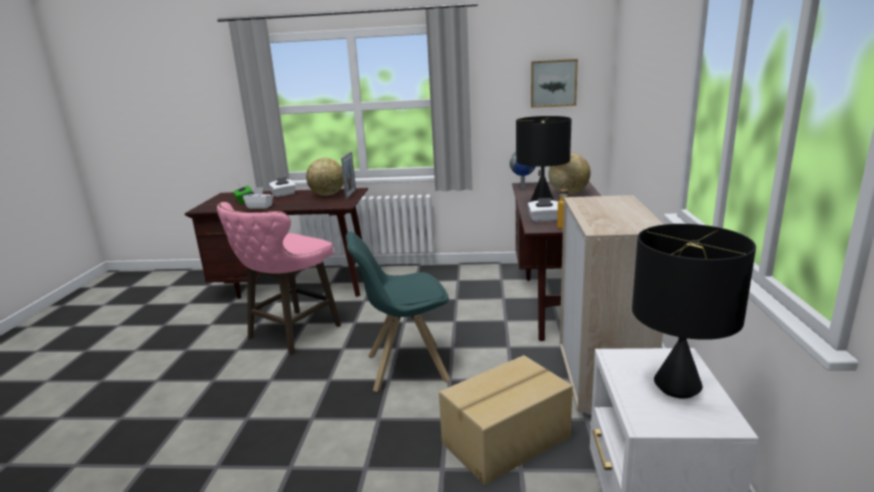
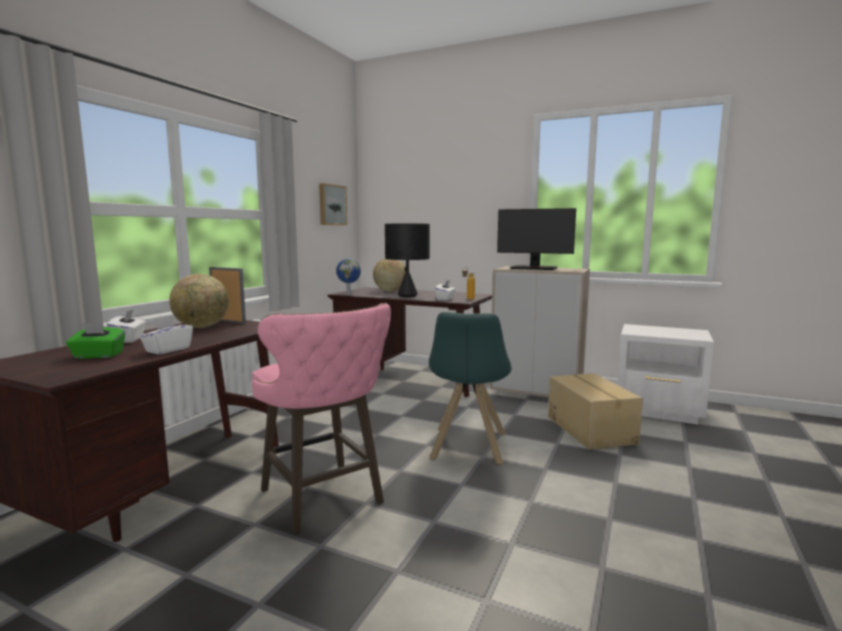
camera: 70 degrees left, 10 degrees down
black table lamp [632,224,756,399] -> none
none -> monitor [497,208,576,270]

